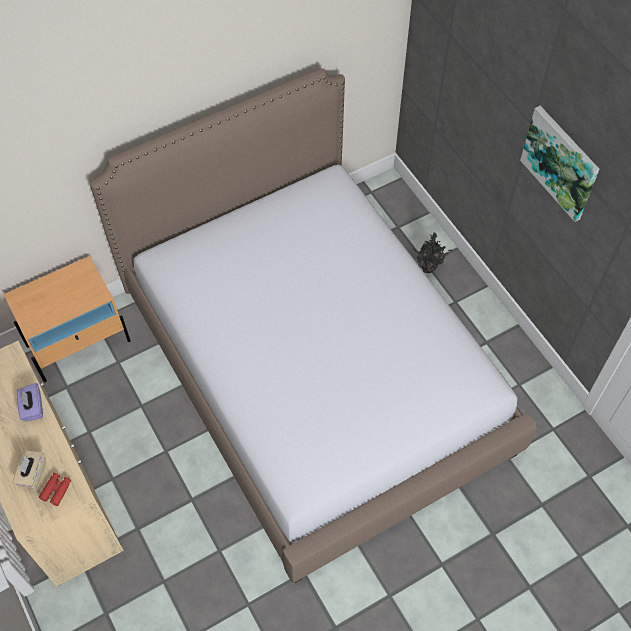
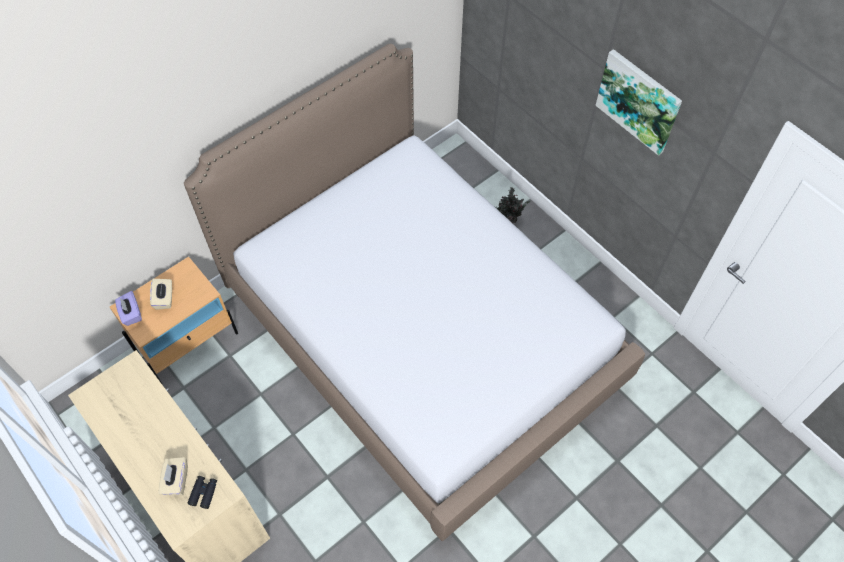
camera: 10 degrees left, 0 degrees up
purple tissue box [17,383,43,422] -> purple tissue box moved to [115,291,142,326]
red binoculars [39,473,71,506] -> black binoculars [188,476,217,509]
none -> beige tissue box [150,279,172,310]

